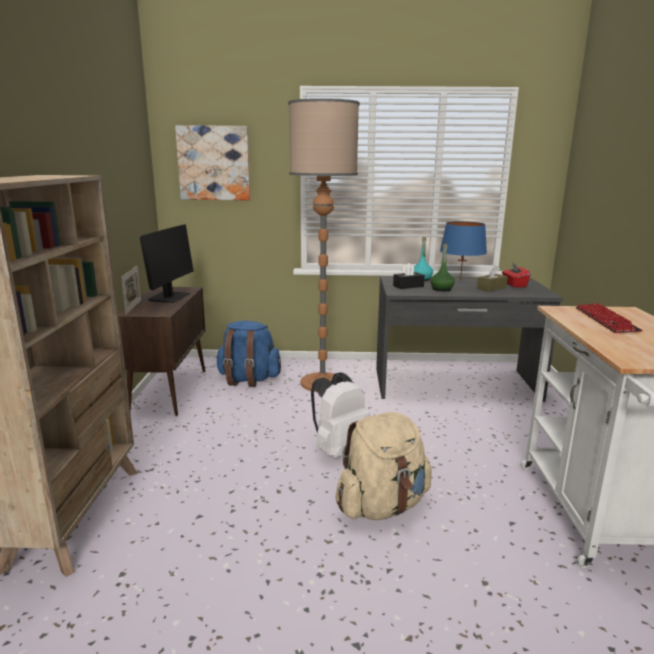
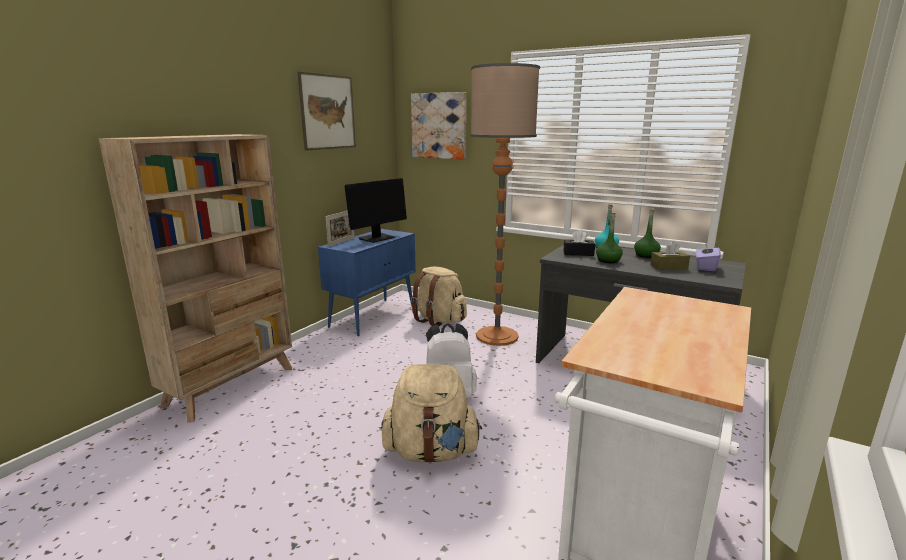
camera: 30 degrees right, 0 degrees up
brown cabinet [118,287,205,416] -> blue cabinet [318,229,416,336]
blue backpack [216,321,281,387] -> beige backpack [411,267,467,327]
blue table lamp [440,221,487,281] -> green bottle [634,208,661,258]
red tissue box [502,263,531,287] -> purple tissue box [695,243,721,271]
keyboard [576,303,643,333] -> none
none -> picture [297,72,356,151]

